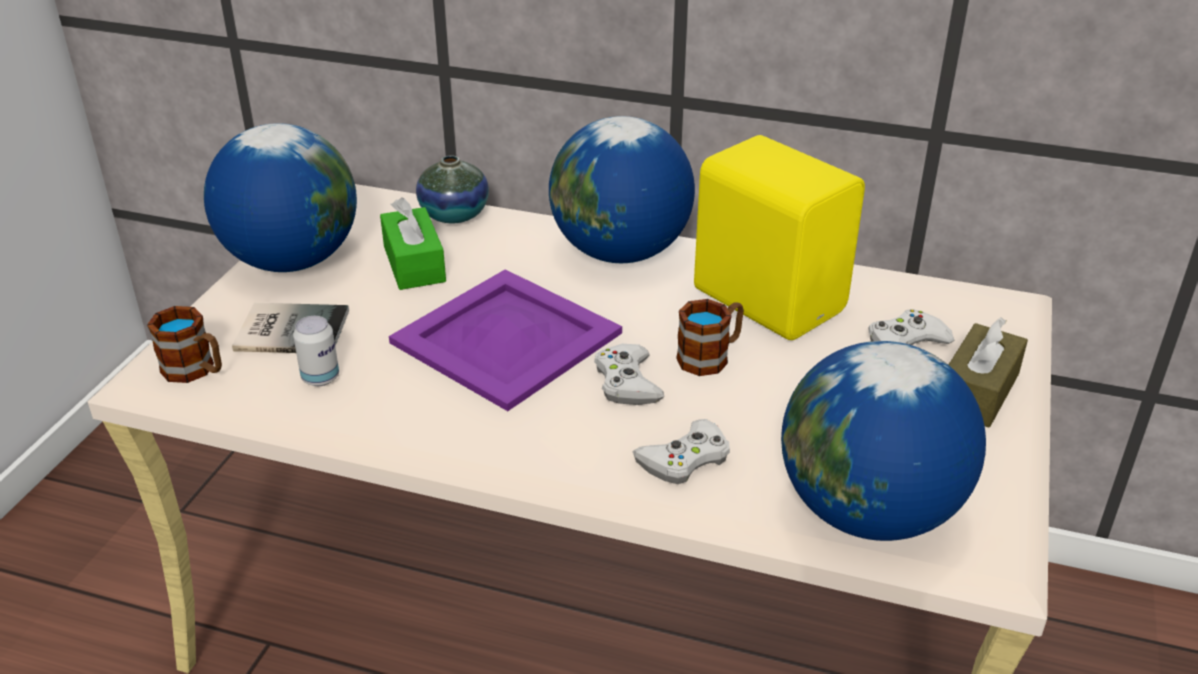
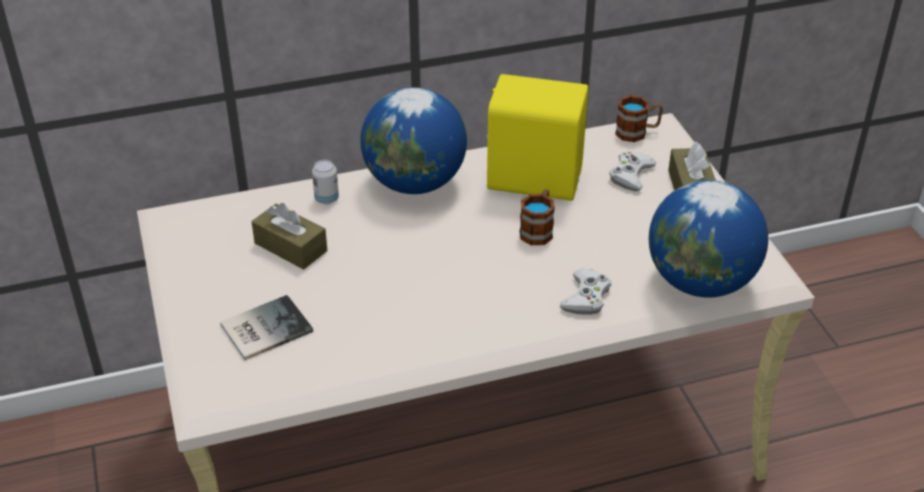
camera: 35 degrees left, 5 degrees up
mug [147,306,222,383] -> mug moved to [615,95,663,142]
globe [204,123,357,272] -> none
can [293,316,339,386] -> can moved to [312,160,339,204]
green tissue box [380,197,446,290] -> brown tissue box [251,203,327,270]
purple tray [389,269,622,411] -> none
vase [416,155,489,223] -> none
white game controller [594,344,664,405] -> none

